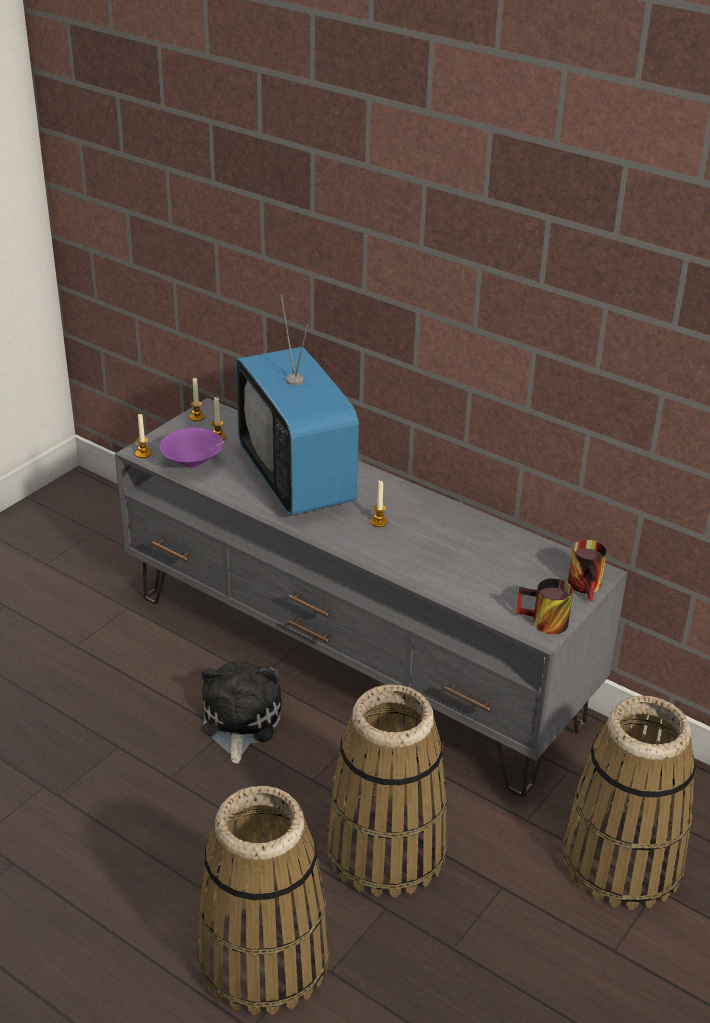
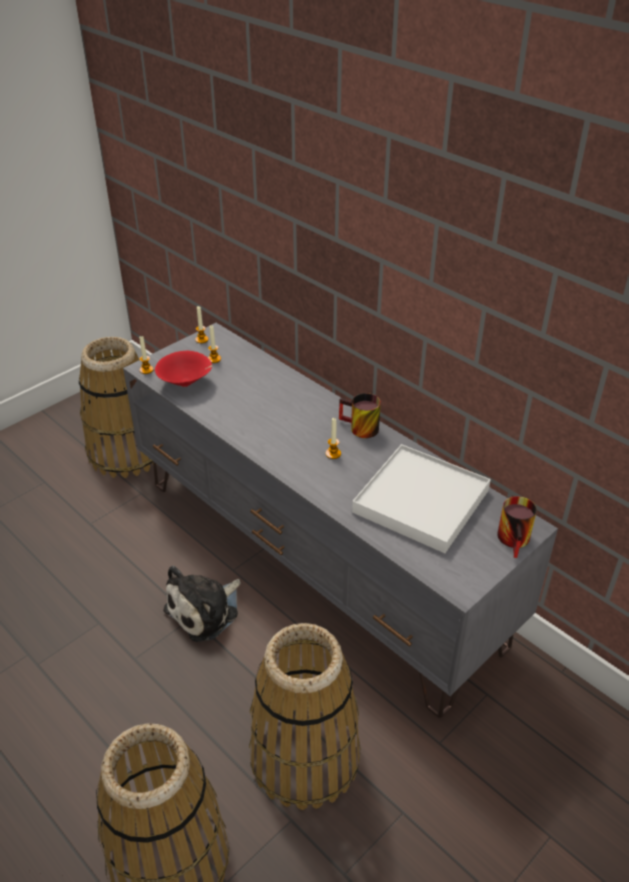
camera: 10 degrees right, 5 degrees up
purple bowl [160,427,224,468] -> red bowl [155,351,212,387]
plush toy [202,661,282,764] -> plush toy turned 150 degrees counterclockwise [163,566,241,642]
television [236,295,359,516] -> none
mug [516,578,573,634] -> mug moved to [339,393,381,438]
basket [563,696,696,910] -> basket moved to [79,337,157,478]
none -> white tray [352,444,491,553]

